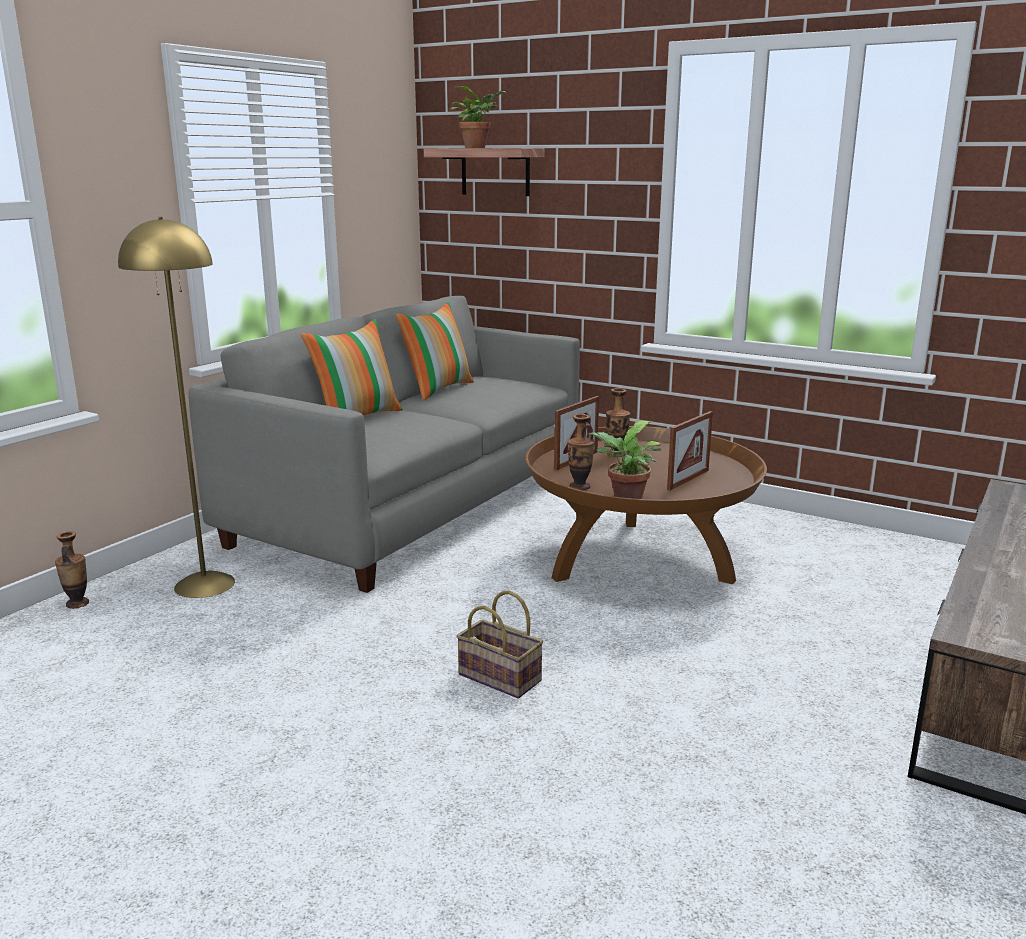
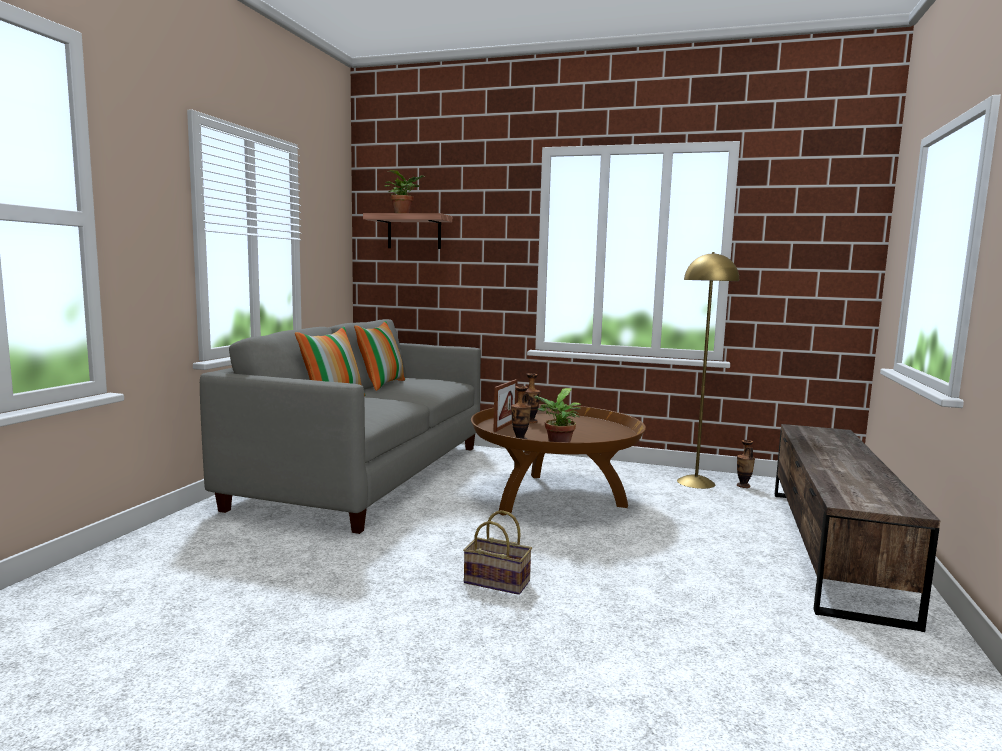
camera: 15 degrees left, 10 degrees down
vase [55,531,89,609] -> vase moved to [737,440,755,488]
yellow floor lamp [118,217,235,598] -> yellow floor lamp moved to [677,252,739,489]
picture frame [667,411,713,491] -> none

